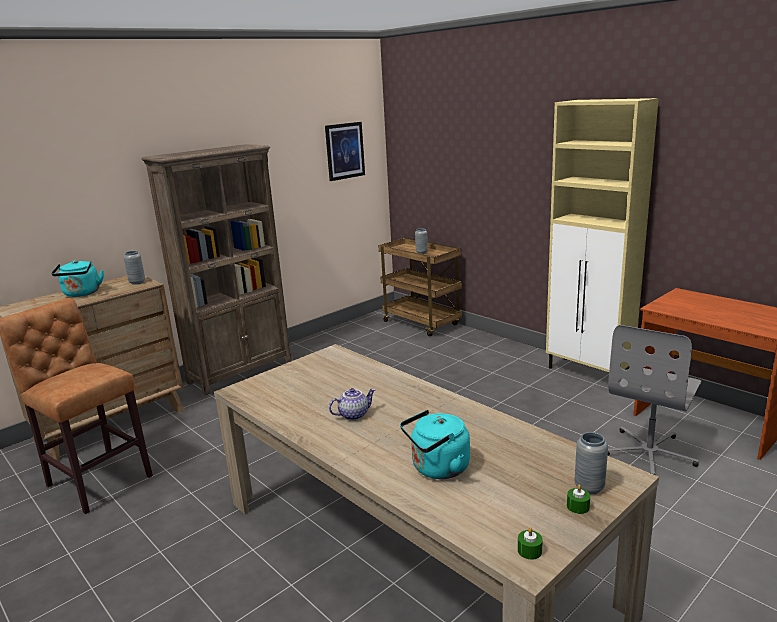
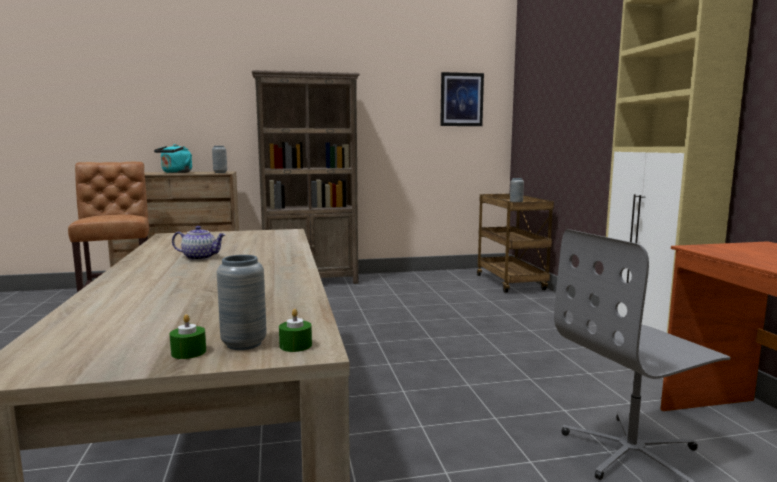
camera: 30 degrees right, 10 degrees down
turquoise kettle [400,410,470,479] -> none
green candle [518,527,543,560] -> green candle moved to [279,309,312,352]

